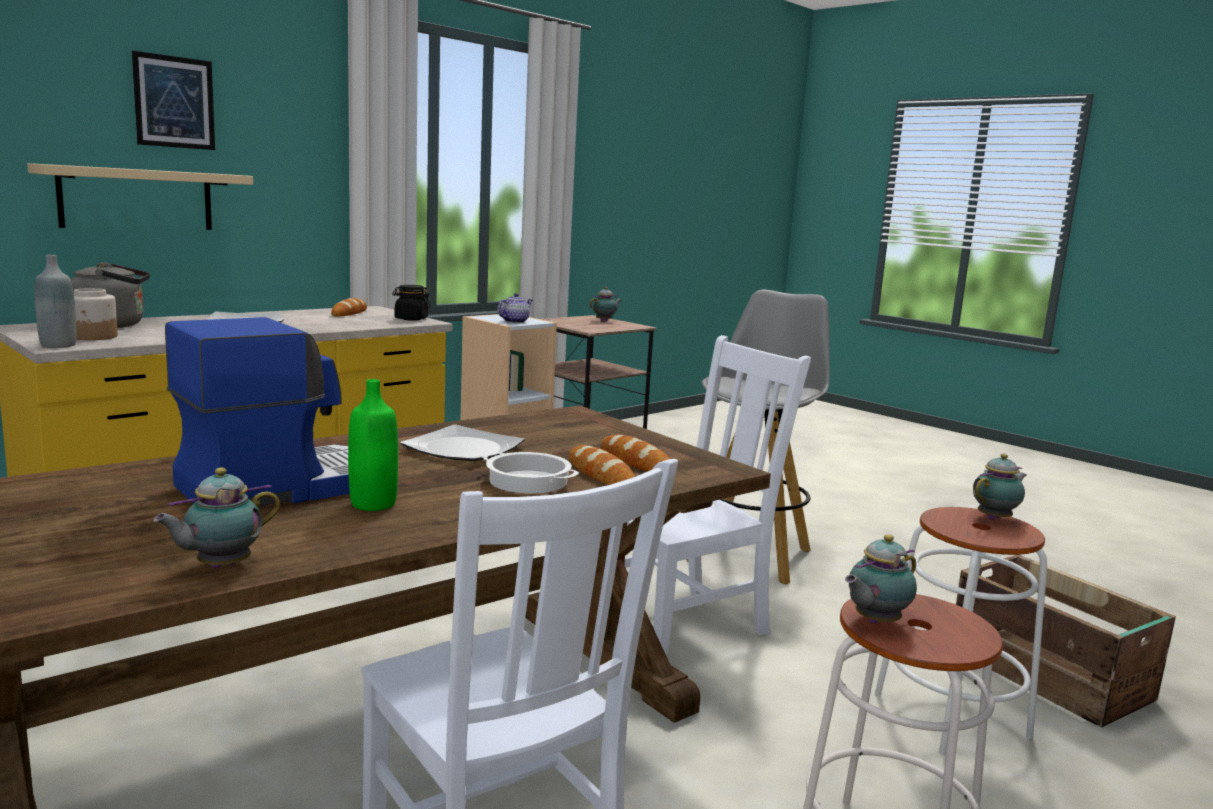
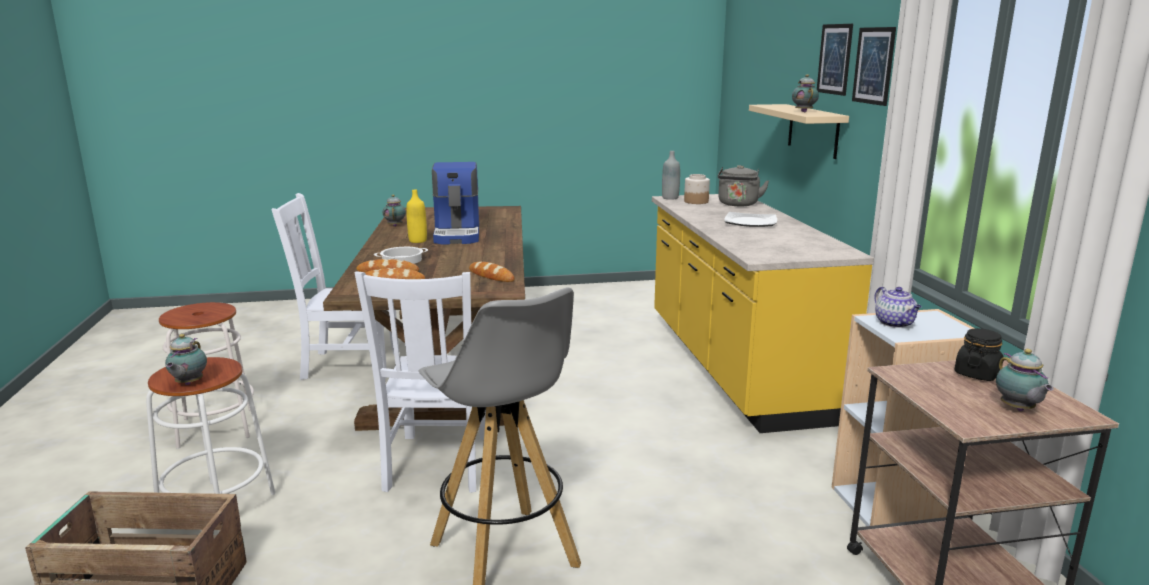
camera: 125 degrees right, 5 degrees up
bread [331,298,367,317] -> bread moved to [469,261,515,282]
green bottle [348,379,398,511] -> yellow bottle [406,190,427,243]
black jar [392,285,430,321] -> black jar moved to [954,328,1003,381]
plate [400,425,525,461] -> none
teapot [845,534,917,623] -> teapot moved to [792,74,819,112]
none -> picture [852,27,896,106]

